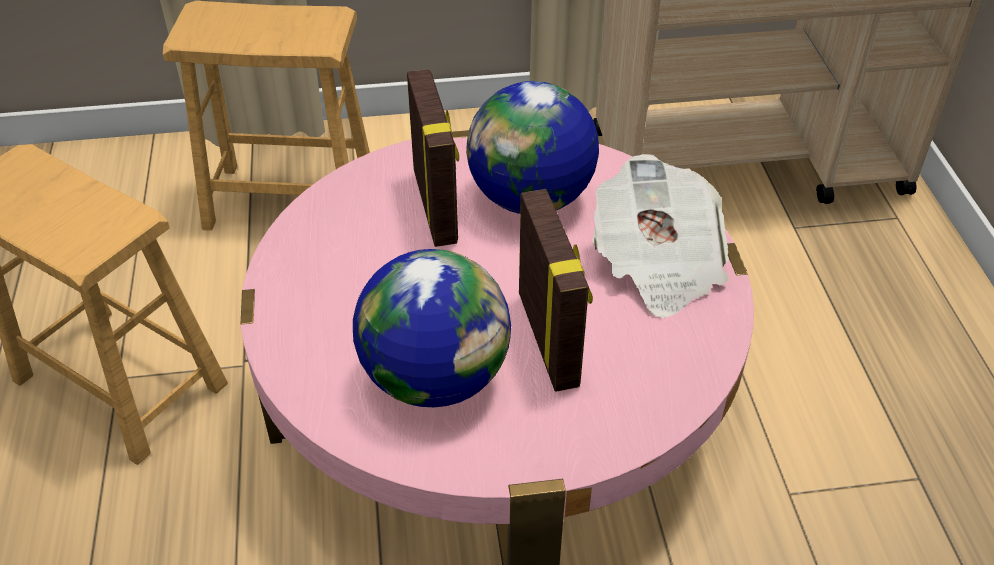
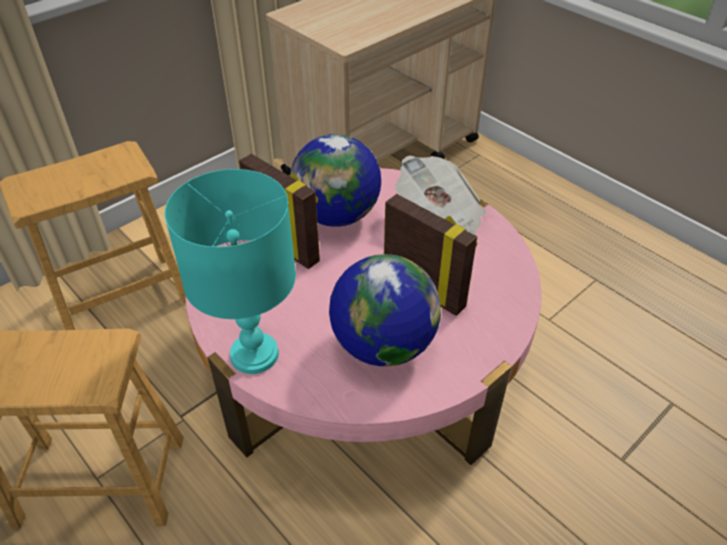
camera: 35 degrees left, 0 degrees up
none -> turquoise table lamp [165,169,296,374]

